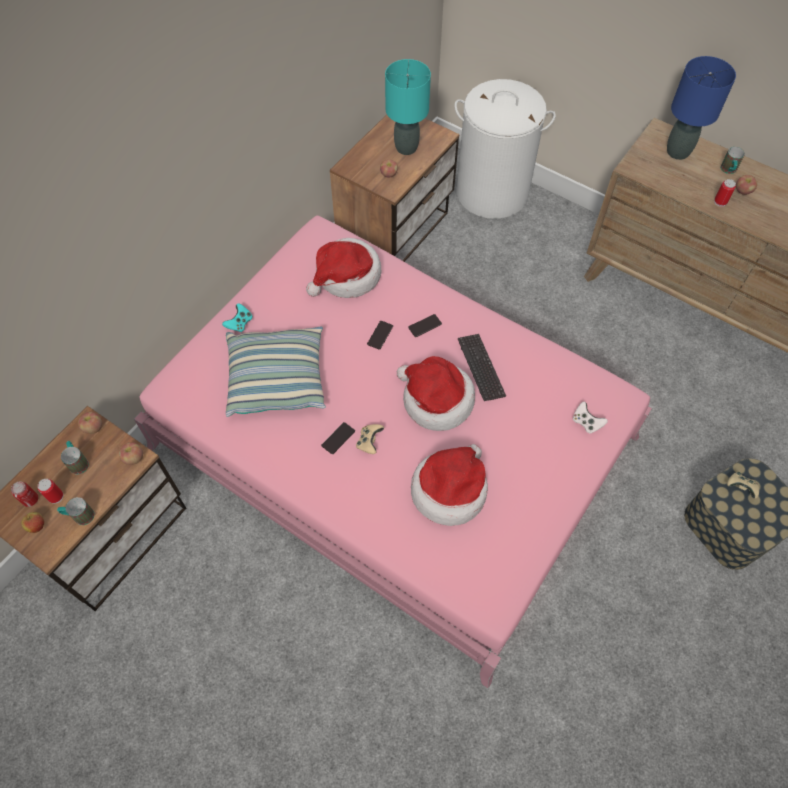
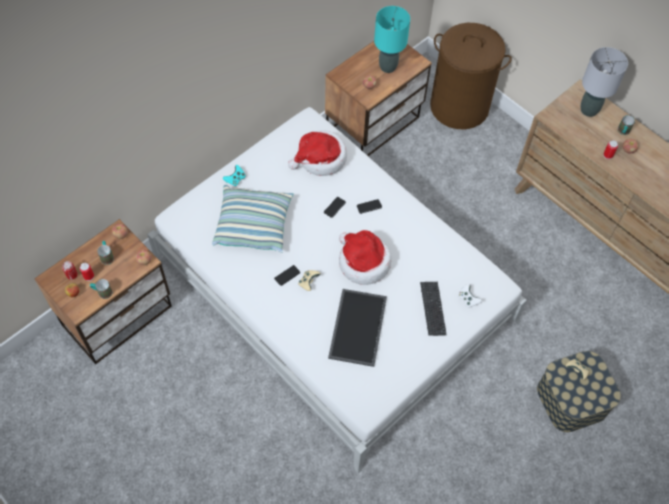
camera: 10 degrees right, 0 degrees up
pink bed [134,215,652,688] -> white bed [147,107,527,473]
hat [411,444,488,526] -> tray [328,289,387,367]
white laundry basket [454,79,556,219] -> brown laundry basket [430,23,512,129]
keyboard [457,334,506,401] -> keyboard moved to [420,282,447,336]
blue table lamp [667,56,736,160] -> grey table lamp [581,47,628,117]

